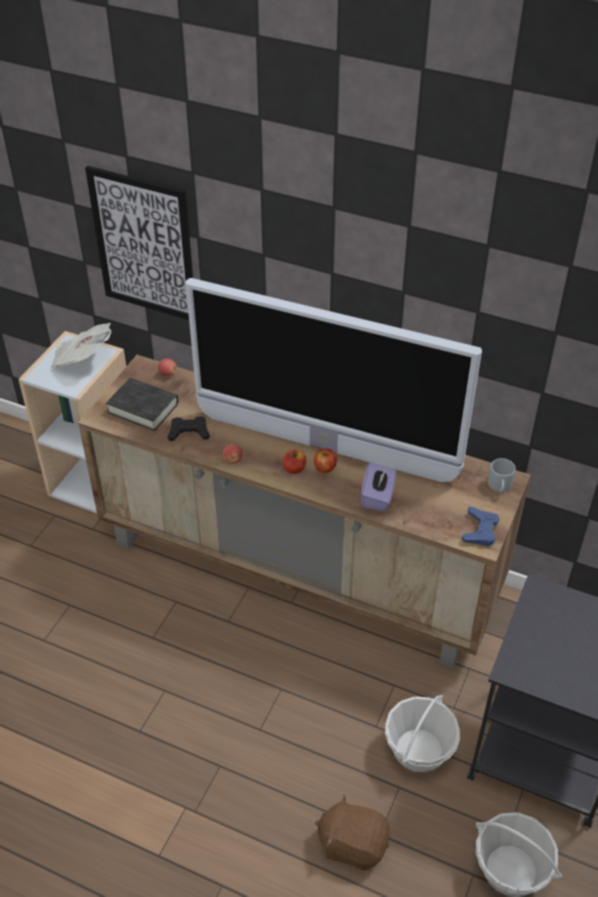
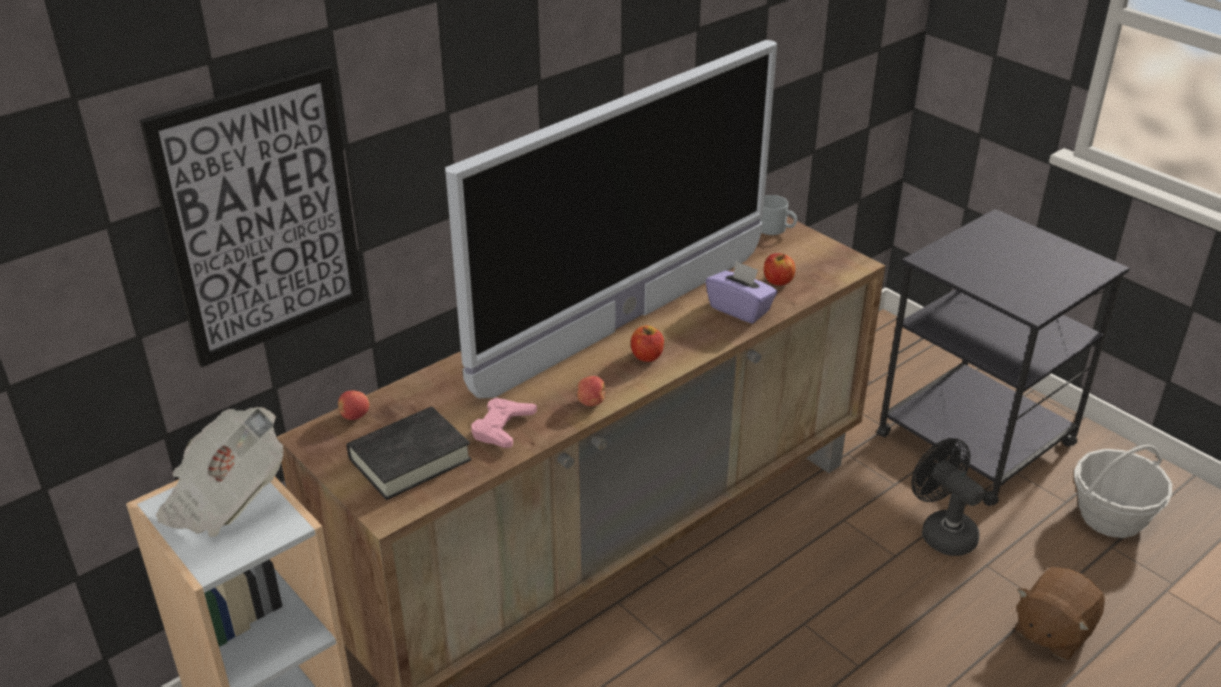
camera: 65 degrees left, 10 degrees down
black game controller [168,416,210,441] -> pink game controller [471,398,537,448]
apple [314,448,337,473] -> apple moved to [764,253,795,286]
basket [385,695,460,772] -> black fan [911,438,985,556]
blue game controller [461,507,499,546] -> none

